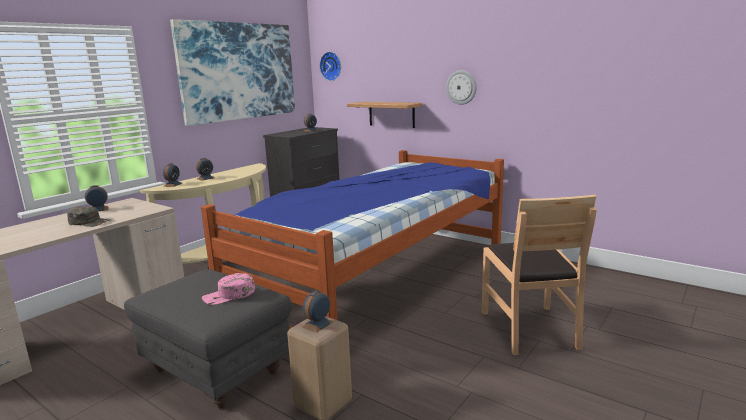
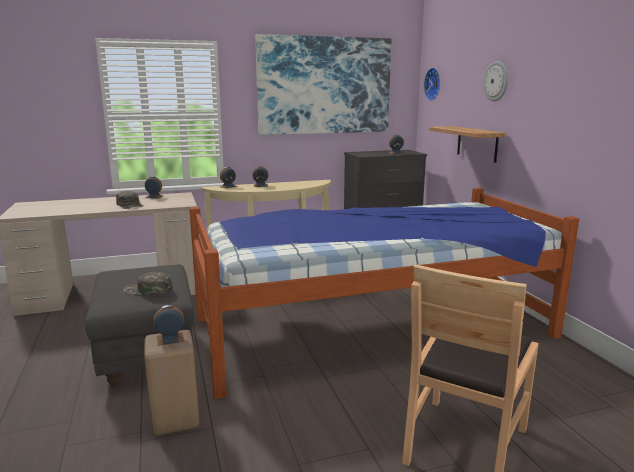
camera: 35 degrees right, 0 degrees up
pink cap [202,273,255,305] -> green cap [124,272,172,295]
wall clock [446,70,477,105] -> wall clock moved to [483,61,508,102]

